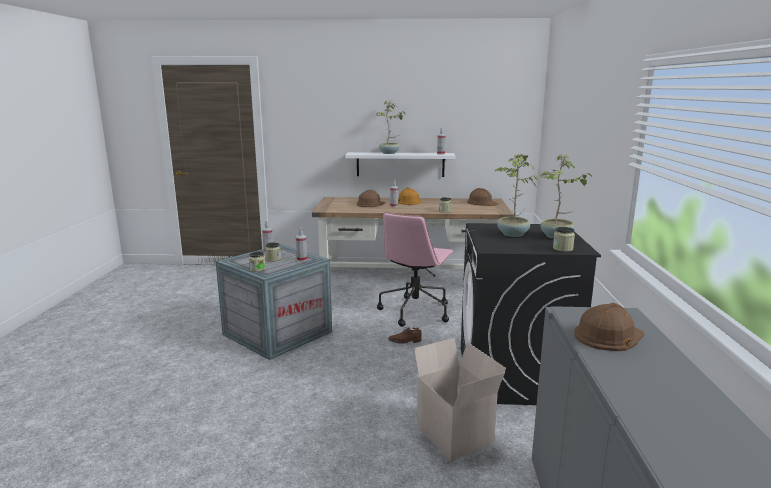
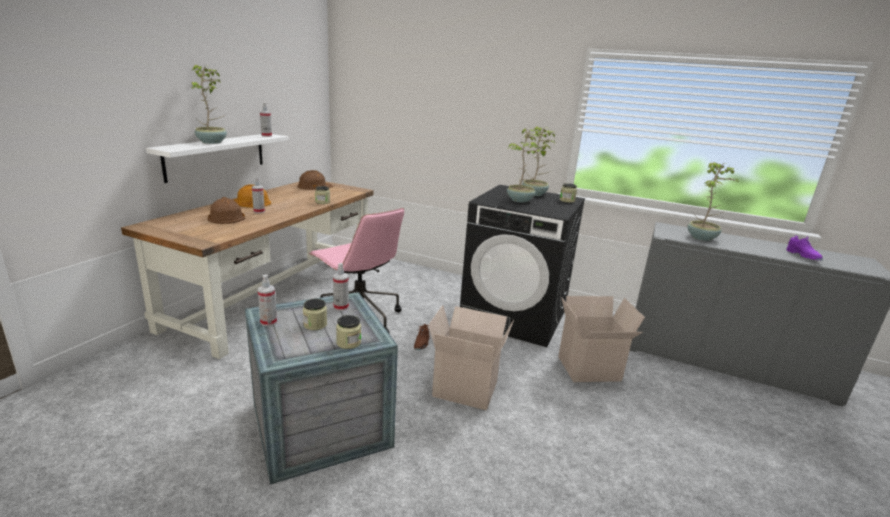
camera: 70 degrees left, 5 degrees up
brown hard hat [574,303,645,351] -> potted plant [687,162,740,241]
none -> cardboard box [428,305,514,410]
none -> purple shoe [786,235,823,261]

